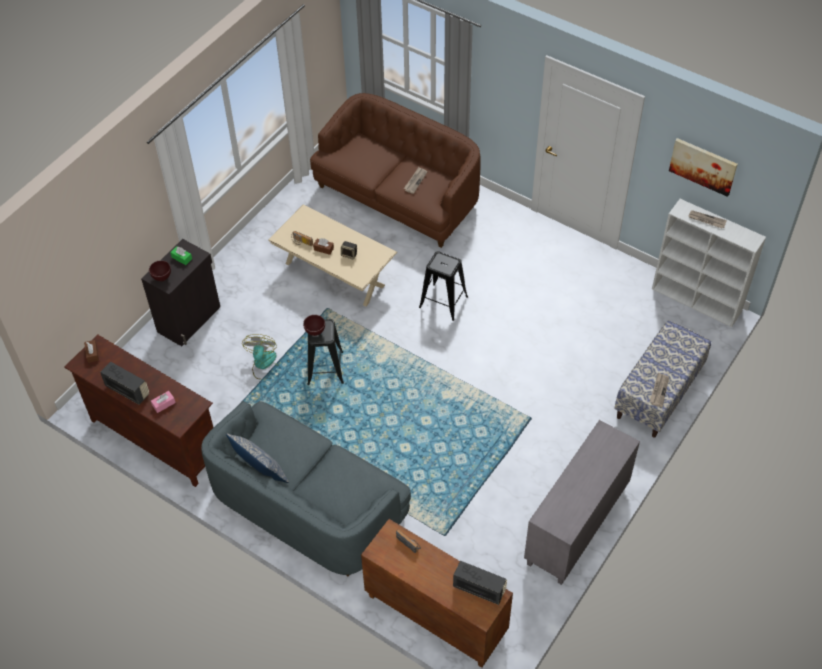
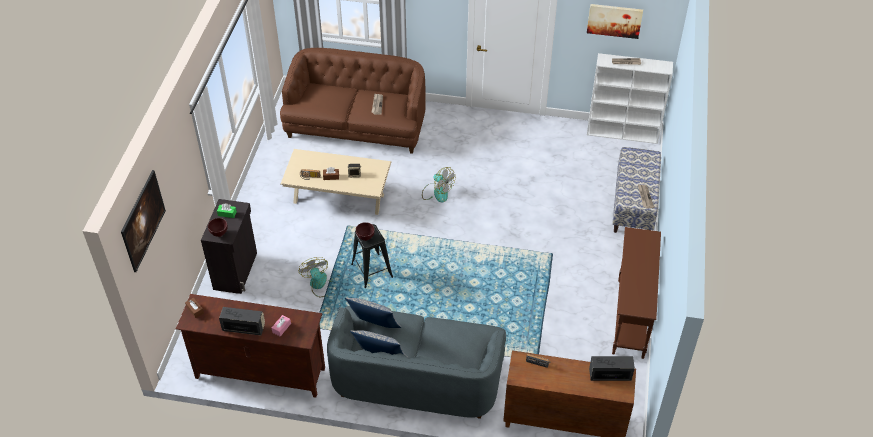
camera: 25 degrees left, 5 degrees down
black stool [419,252,468,321] -> fan [422,167,455,203]
grey cabinet [524,420,640,585] -> brown console table [612,227,661,359]
none -> picture [121,170,166,272]
none -> pillow [345,298,402,328]

